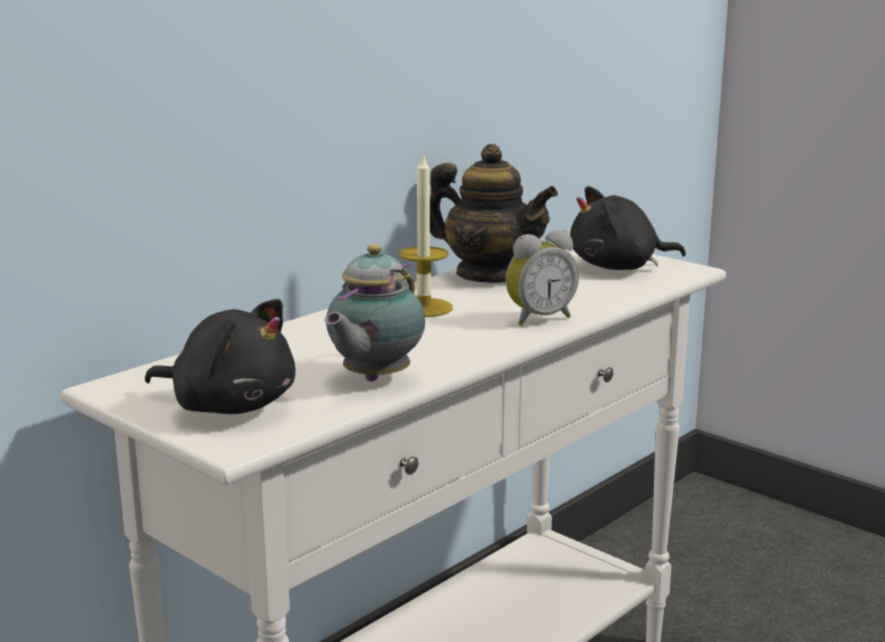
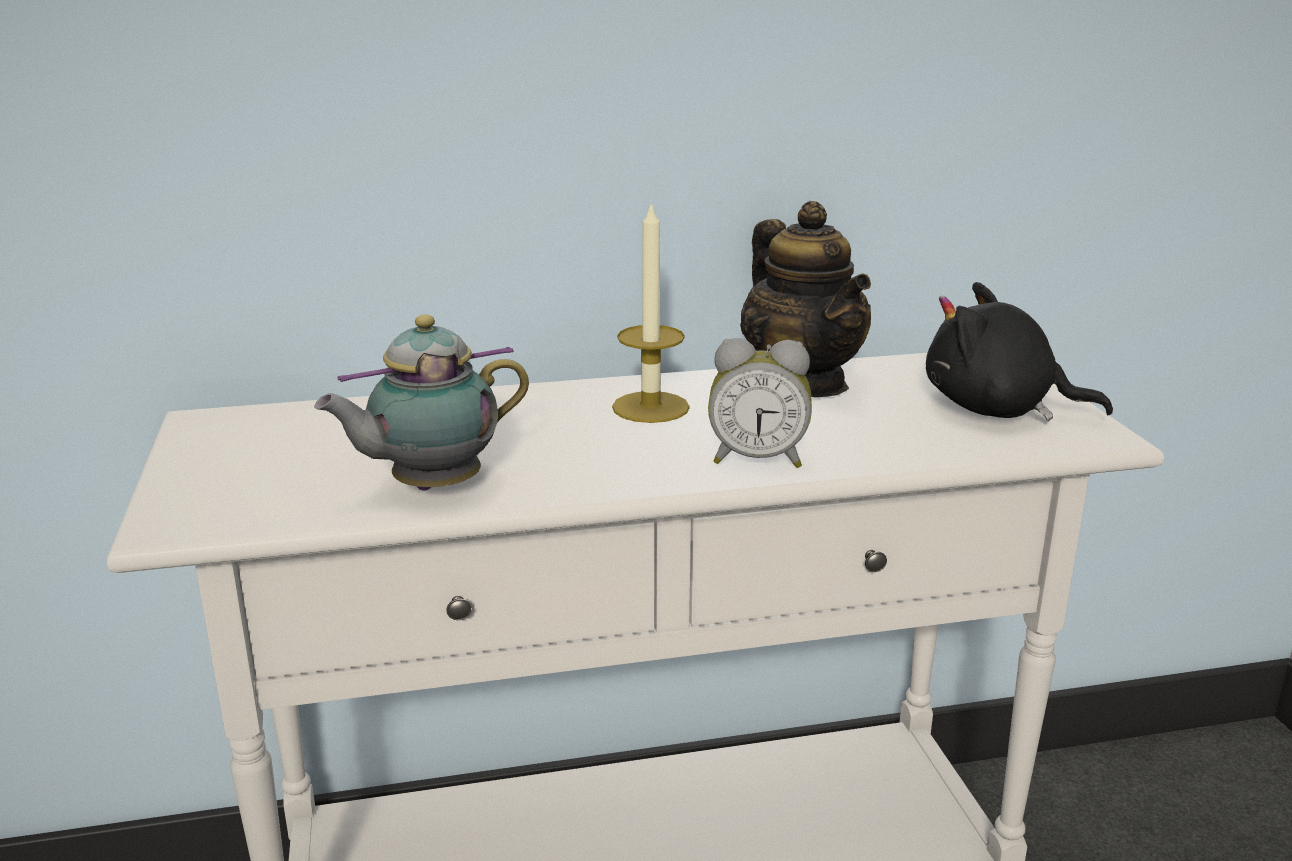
camera: 35 degrees right, 5 degrees up
black plush toy [145,299,295,414] -> none

